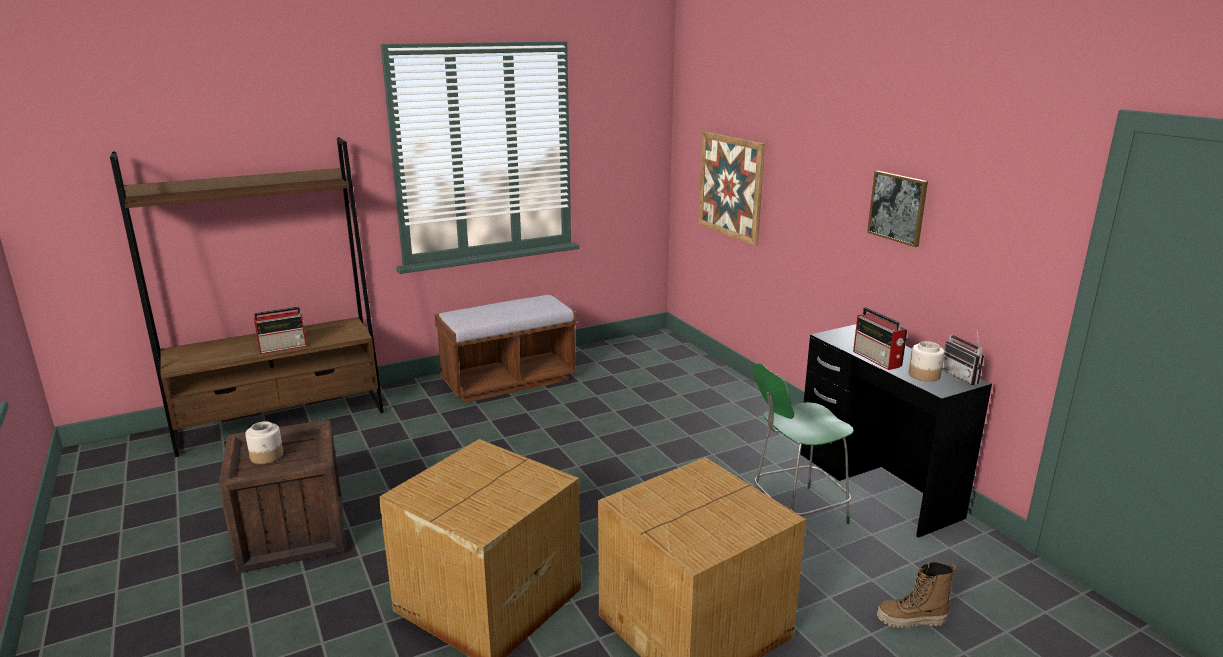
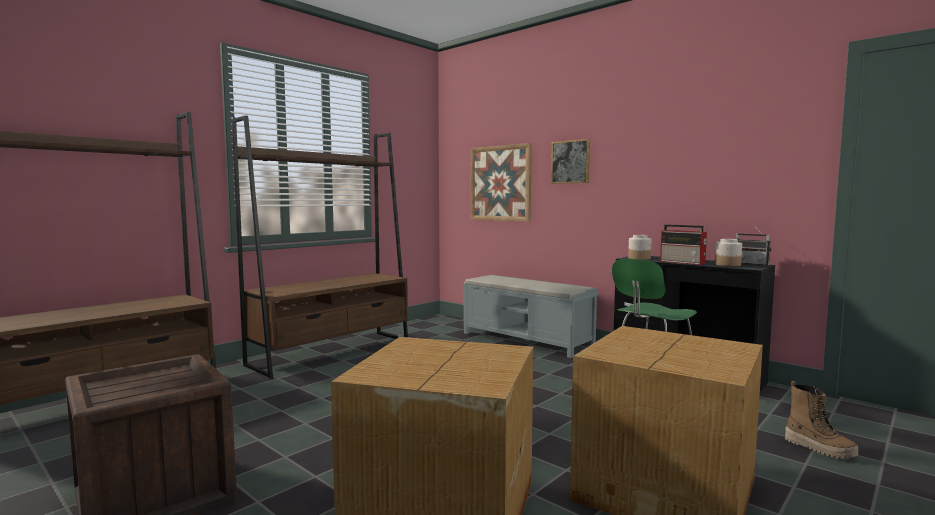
camera: 20 degrees left, 15 degrees down
jar [245,421,283,464] -> jar moved to [628,235,651,260]
radio [254,307,307,354] -> none
brown bench [435,295,577,403] -> brown bookcase [231,115,408,378]
picture [867,171,928,247] -> picture moved to [551,139,590,184]
boot [877,562,956,628] -> boot turned 105 degrees counterclockwise [785,381,858,459]
none -> grey bench [462,275,599,358]

